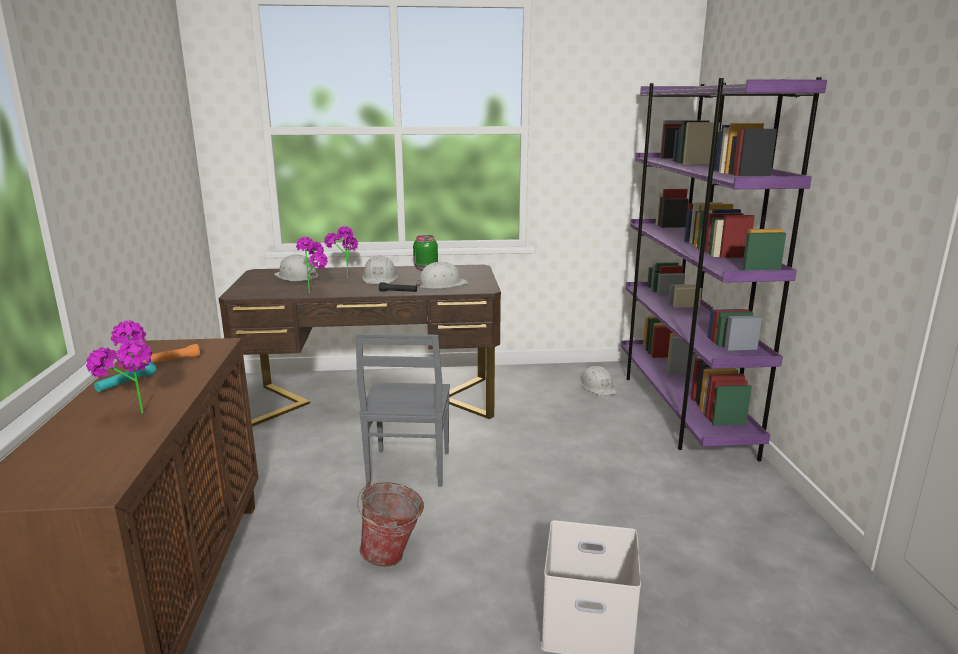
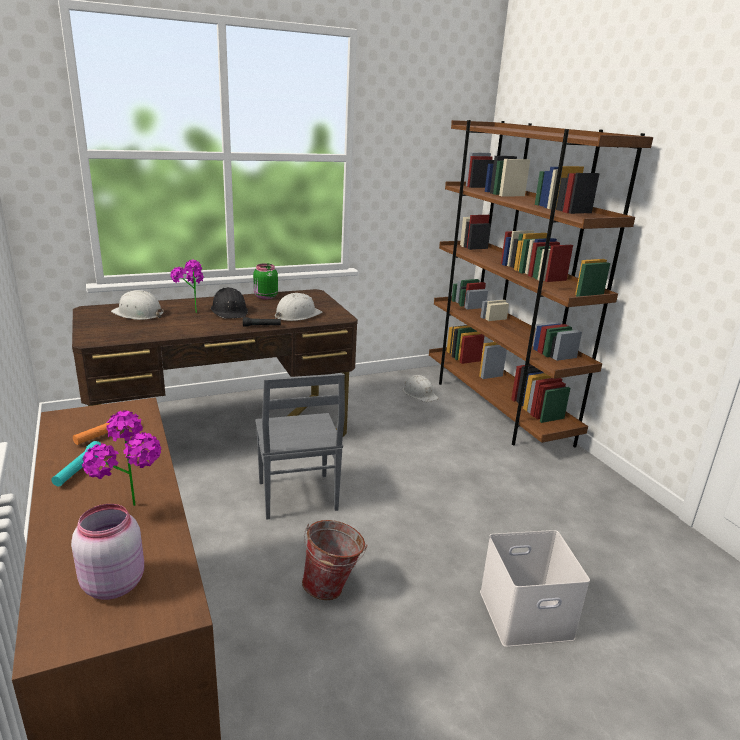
camera: 20 degrees left, 5 degrees up
potted plant [296,237,328,294] -> none
white hard hat [362,255,398,284] -> black hard hat [211,287,248,319]
purple bookcase [621,77,827,461] -> brown bookcase [429,120,653,447]
none -> pink jar [71,504,144,600]

